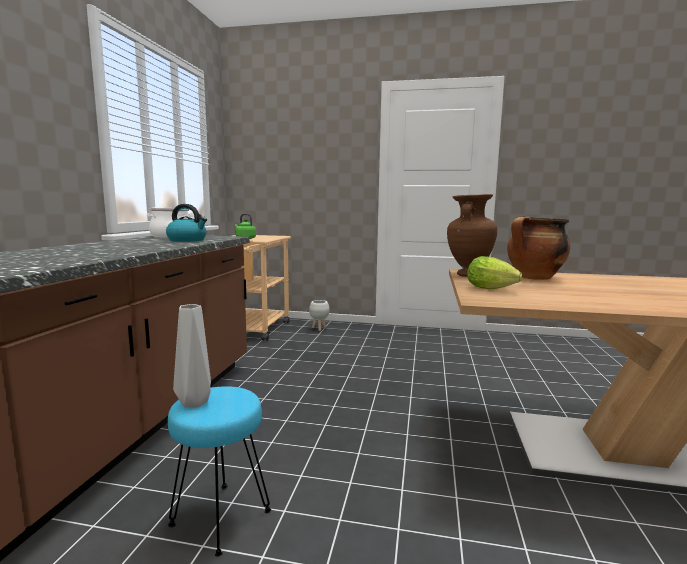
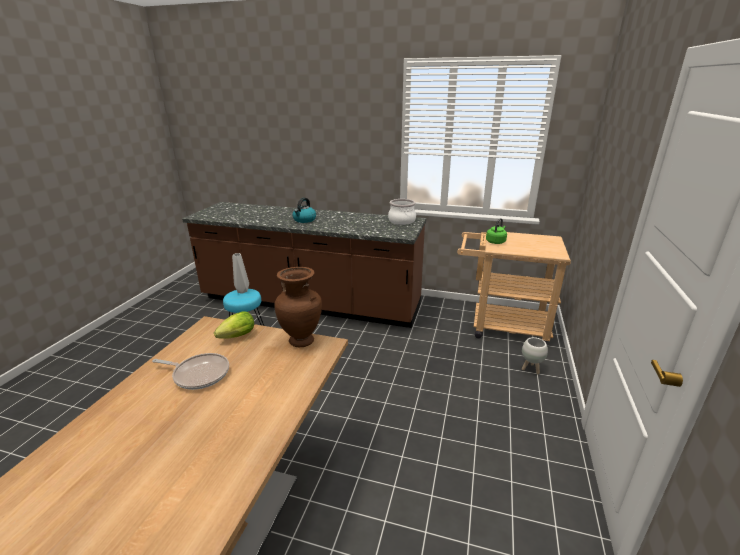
camera: 95 degrees right, 15 degrees up
kettle [166,204,207,242] -> kettle moved to [292,198,316,223]
cooking pot [507,216,570,280] -> none
none -> frying pan [152,353,229,390]

